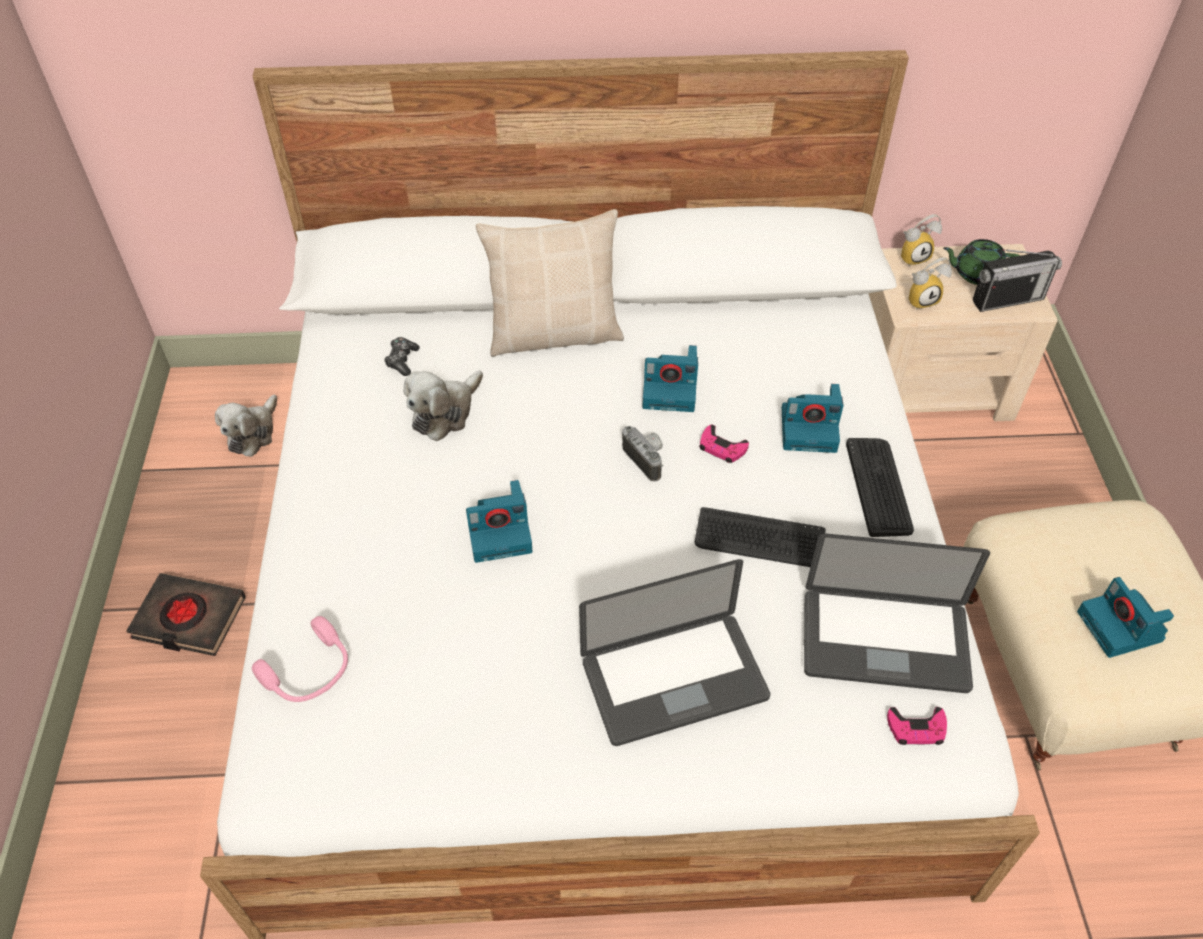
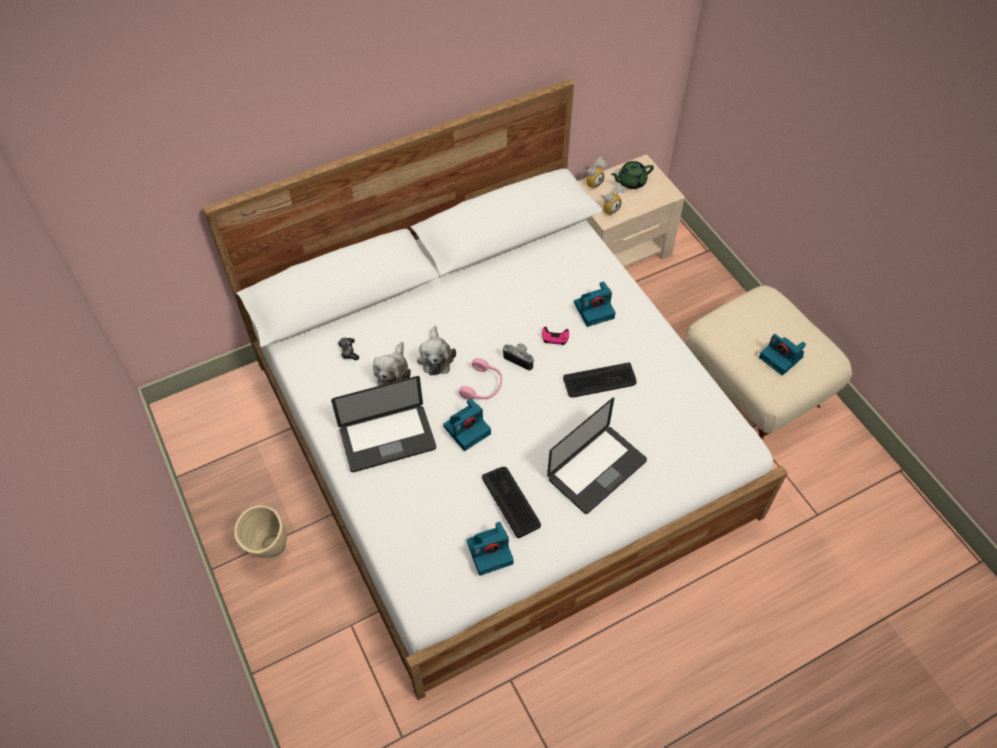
camera: 25 degrees left, 5 degrees up
black book [126,573,246,656] -> beige vase [234,505,287,559]
plush toy [215,394,277,457] -> plush toy moved to [417,326,456,375]
pink headphones [252,616,348,702] -> pink headphones moved to [459,358,502,400]
beige pillow [476,209,624,357] -> none
camera [642,345,698,412] -> camera moved to [467,522,514,576]
laptop [804,533,990,693] -> laptop moved to [331,376,436,472]
keyboard [846,438,914,537] -> keyboard moved to [482,467,541,538]
pink game controller [887,707,947,745] -> none
radio [973,249,1062,312] -> none

